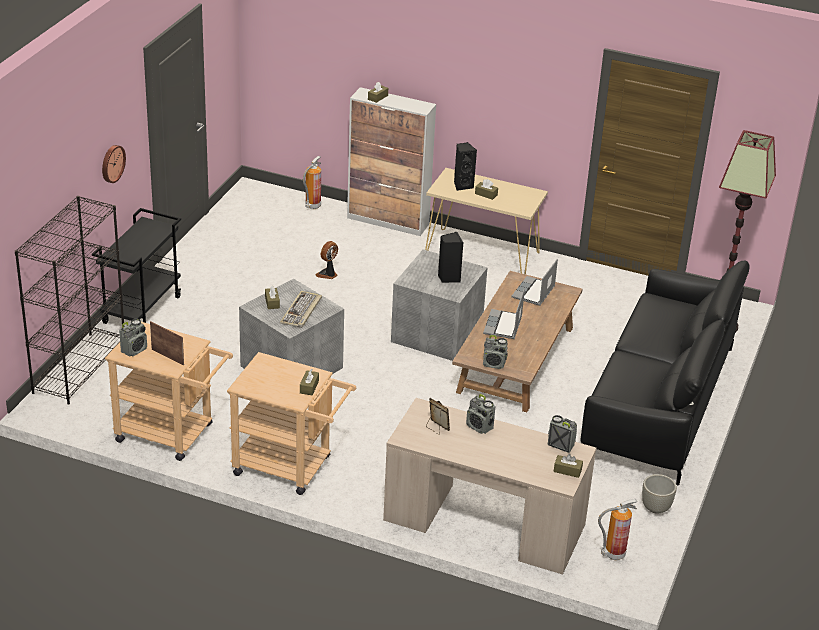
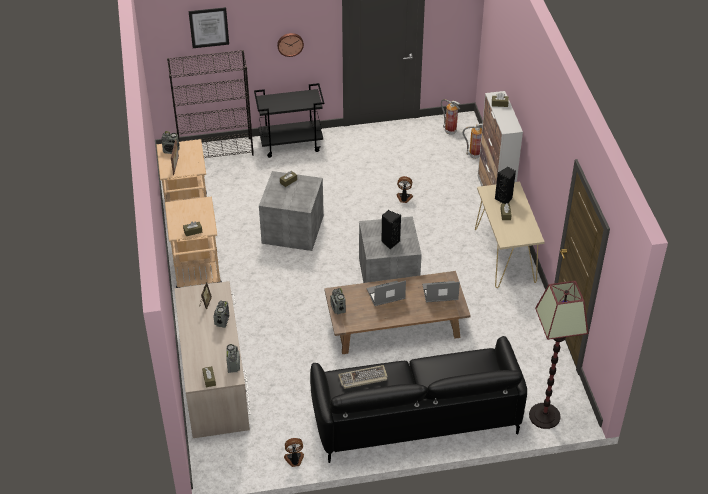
camera: 60 degrees right, 10 degrees up
keyboard [280,291,322,328] -> keyboard moved to [338,365,388,389]
fire extinguisher [598,499,637,560] -> fire extinguisher moved to [441,99,460,134]
grey planter [642,474,677,514] -> fan [284,438,304,467]
none -> picture [188,7,229,48]

